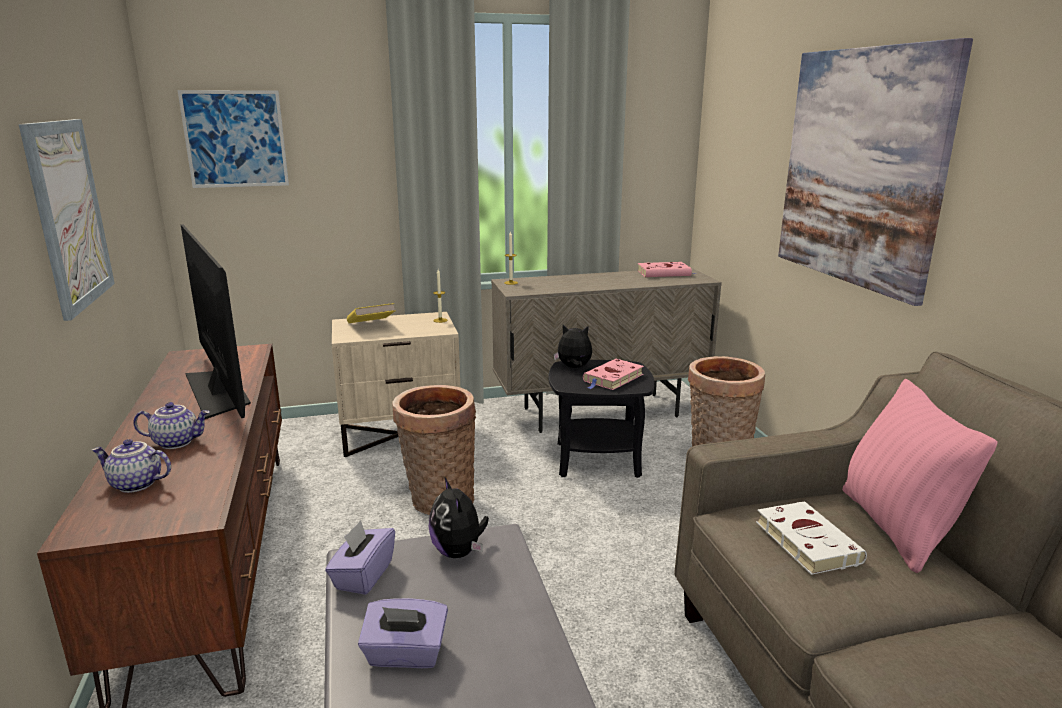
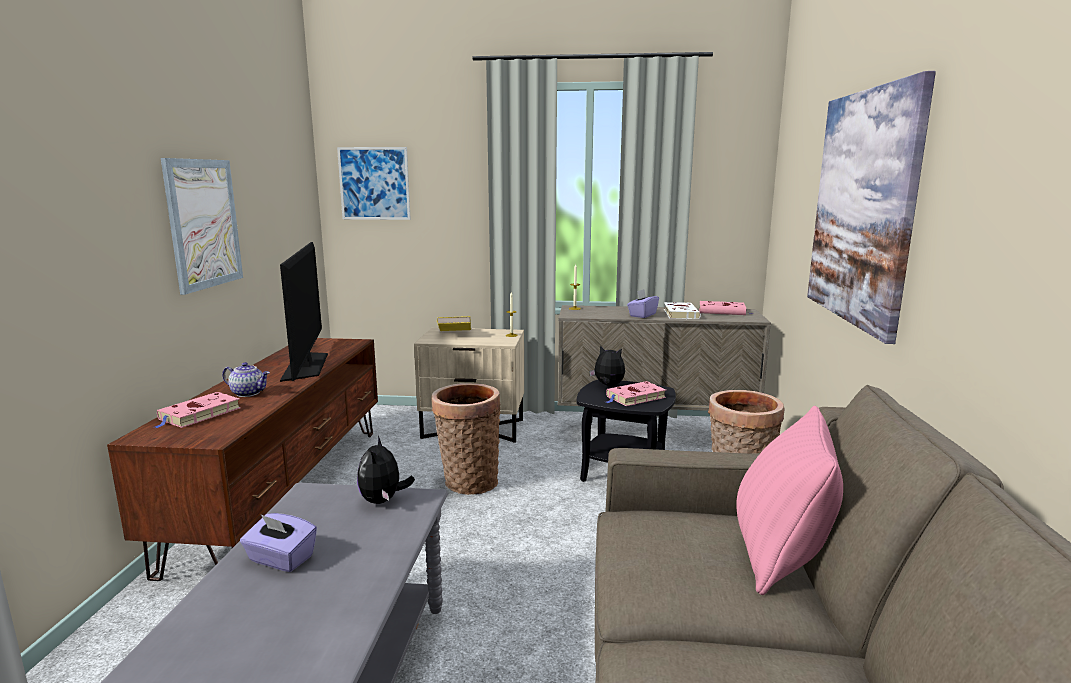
camera: 20 degrees right, 5 degrees down
teapot [92,439,171,493] -> pink book [155,392,241,428]
purple tissue box [325,520,395,595] -> purple tissue box moved to [627,289,659,318]
white book [756,501,867,575] -> white book moved to [664,302,701,319]

